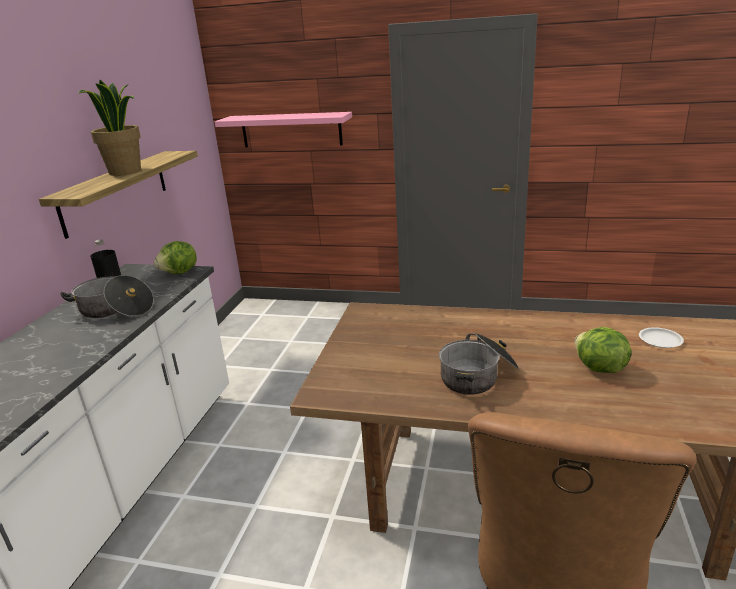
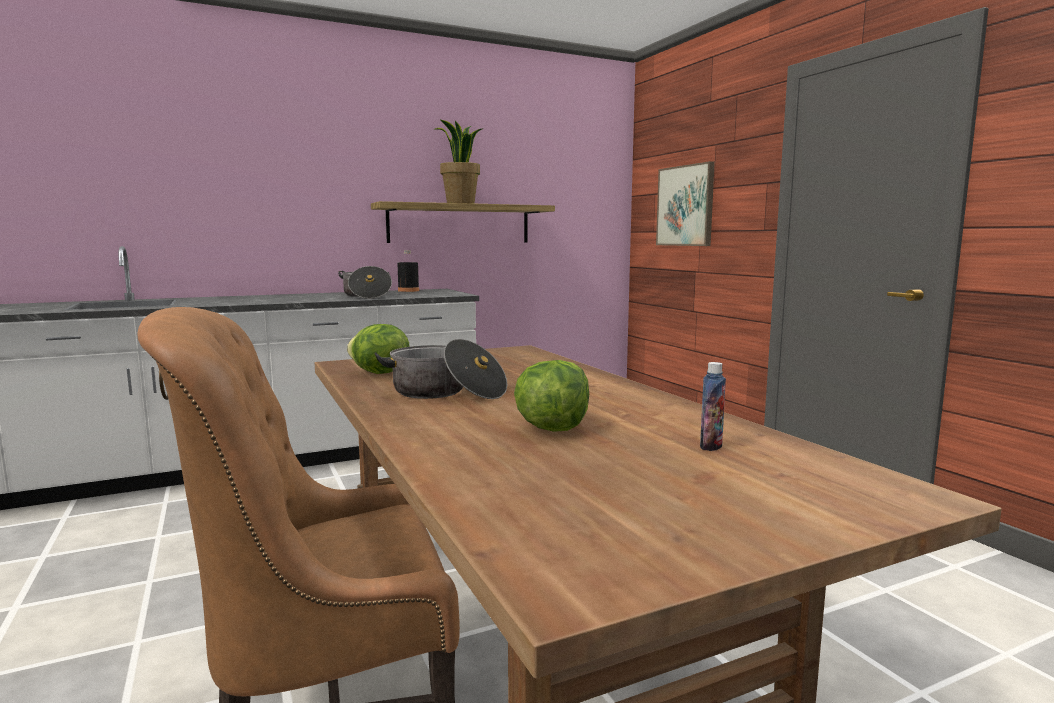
camera: 50 degrees right, 15 degrees down
lettuce [154,241,197,274] -> lettuce moved to [347,324,410,374]
pink shelf [215,112,352,147] -> picture [656,161,715,246]
white plate [639,327,684,348] -> bottle [700,362,726,451]

